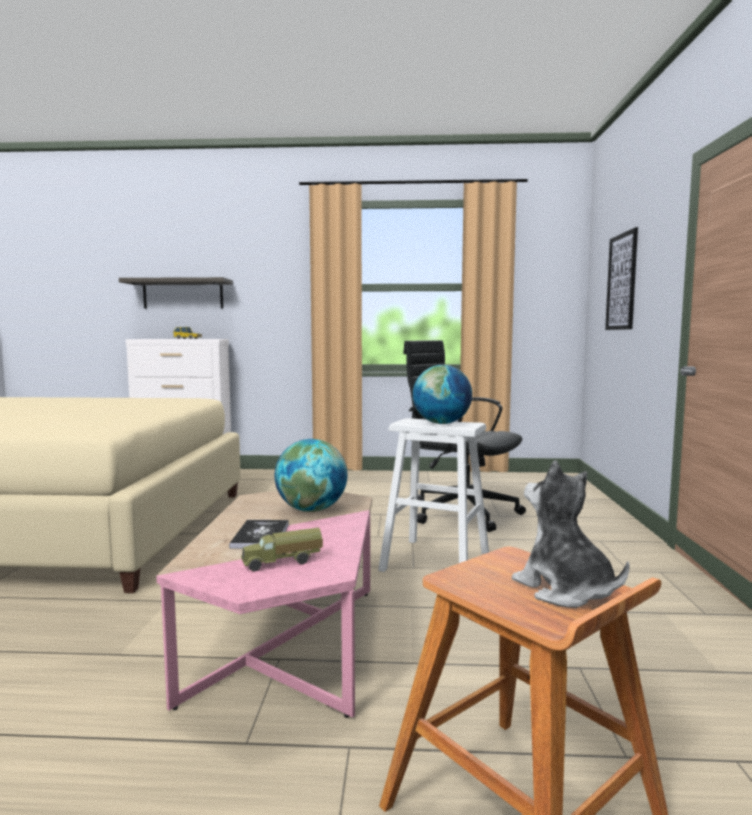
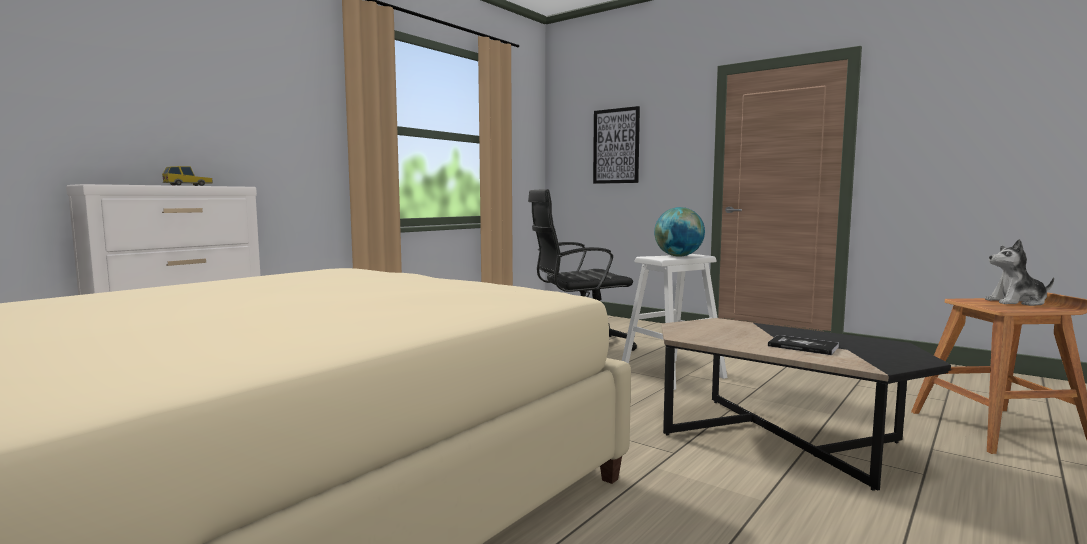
camera: 55 degrees left, 0 degrees up
shelf [119,277,233,309] -> none
pink coffee table [156,491,372,718] -> black coffee table [661,318,951,491]
toy truck [241,528,323,571] -> none
globe [275,439,347,512] -> none

